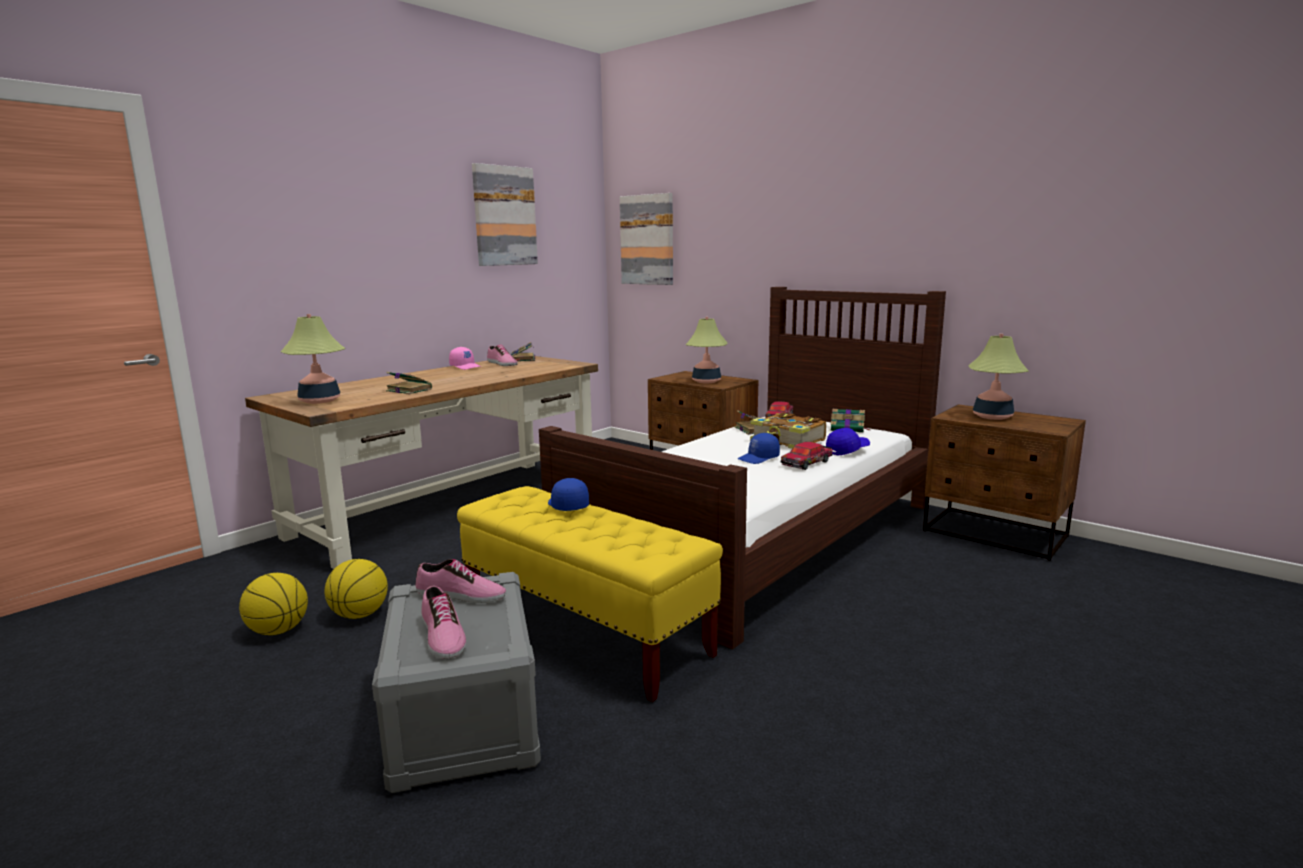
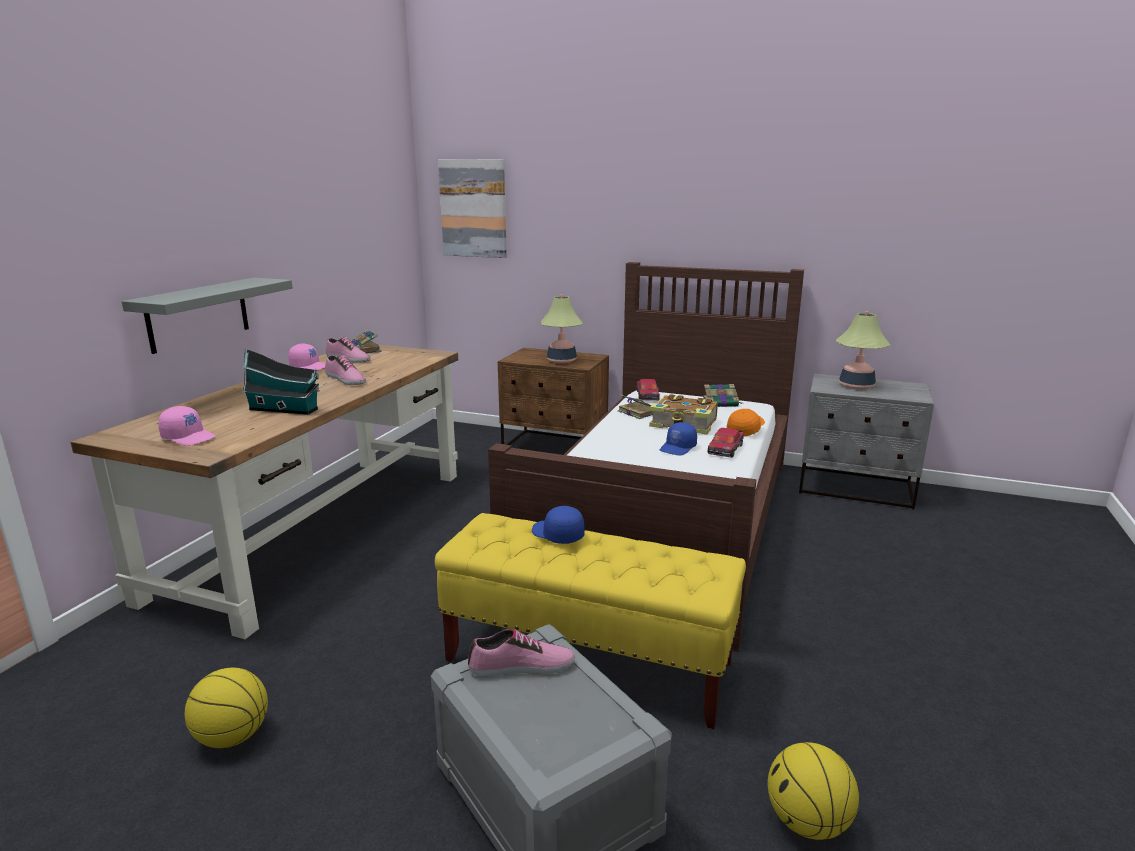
camera: 20 degrees left, 5 degrees up
table lamp [281,314,345,404] -> pink cap [158,406,216,446]
basketball [324,559,388,619] -> basketball moved to [768,742,859,840]
book [386,372,432,394] -> toy house [242,348,319,415]
shoe [421,586,466,659] -> shoe moved to [325,355,366,385]
picture [472,163,538,266] -> none
blue cap [826,428,870,456] -> orange cap [727,409,765,437]
brown nightstand [923,405,1086,561] -> grey nightstand [799,373,934,510]
none -> grey shelf [122,278,293,354]

